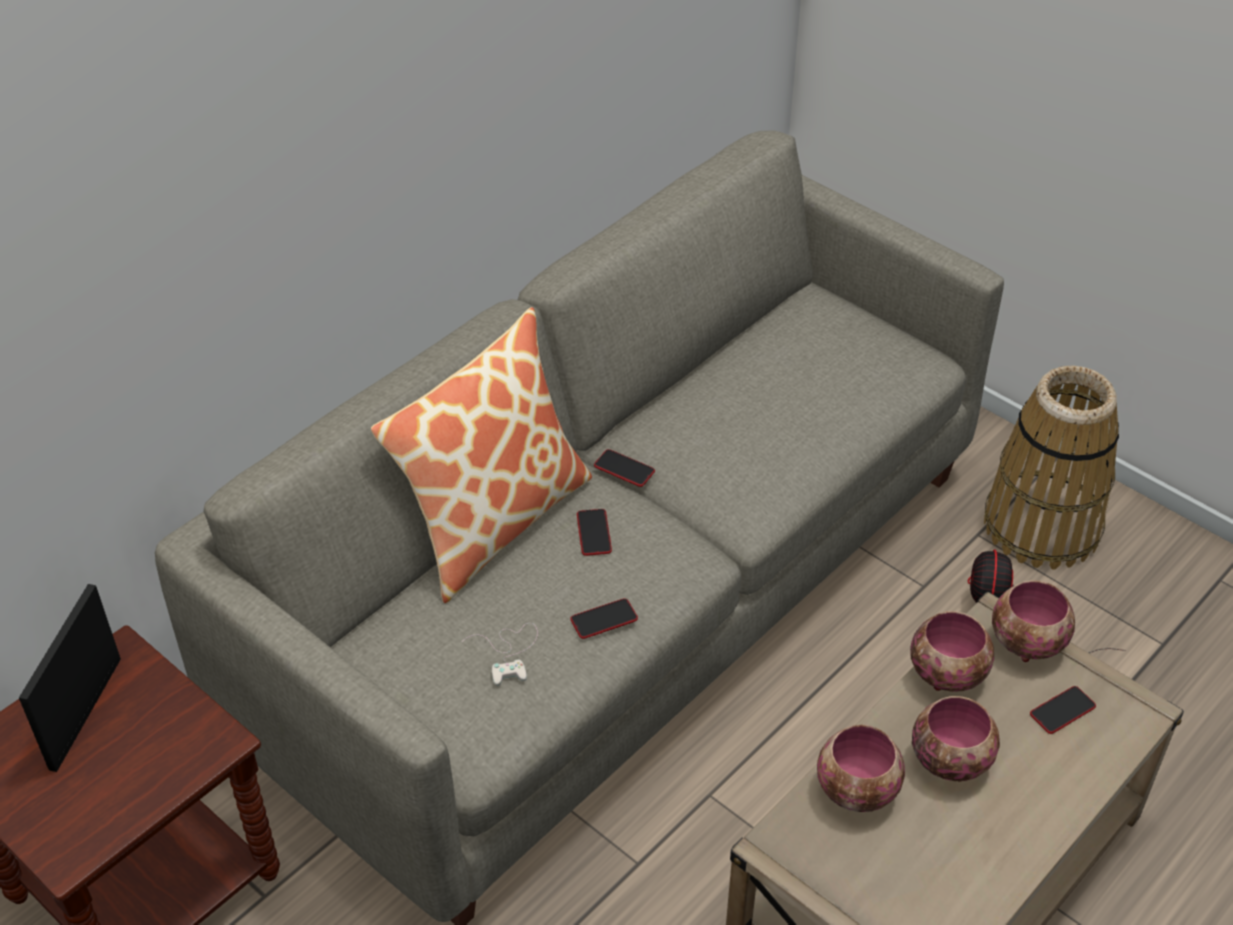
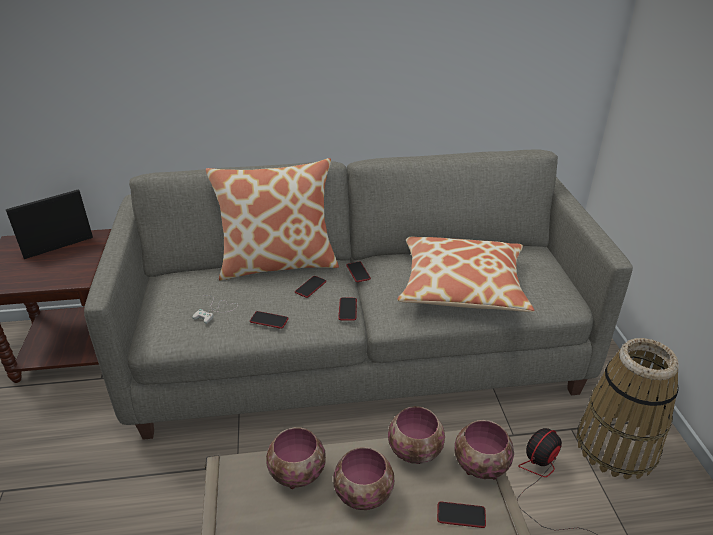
camera: 40 degrees right, 10 degrees down
none -> phone [338,298,357,321]
none -> pillow [397,236,534,312]

